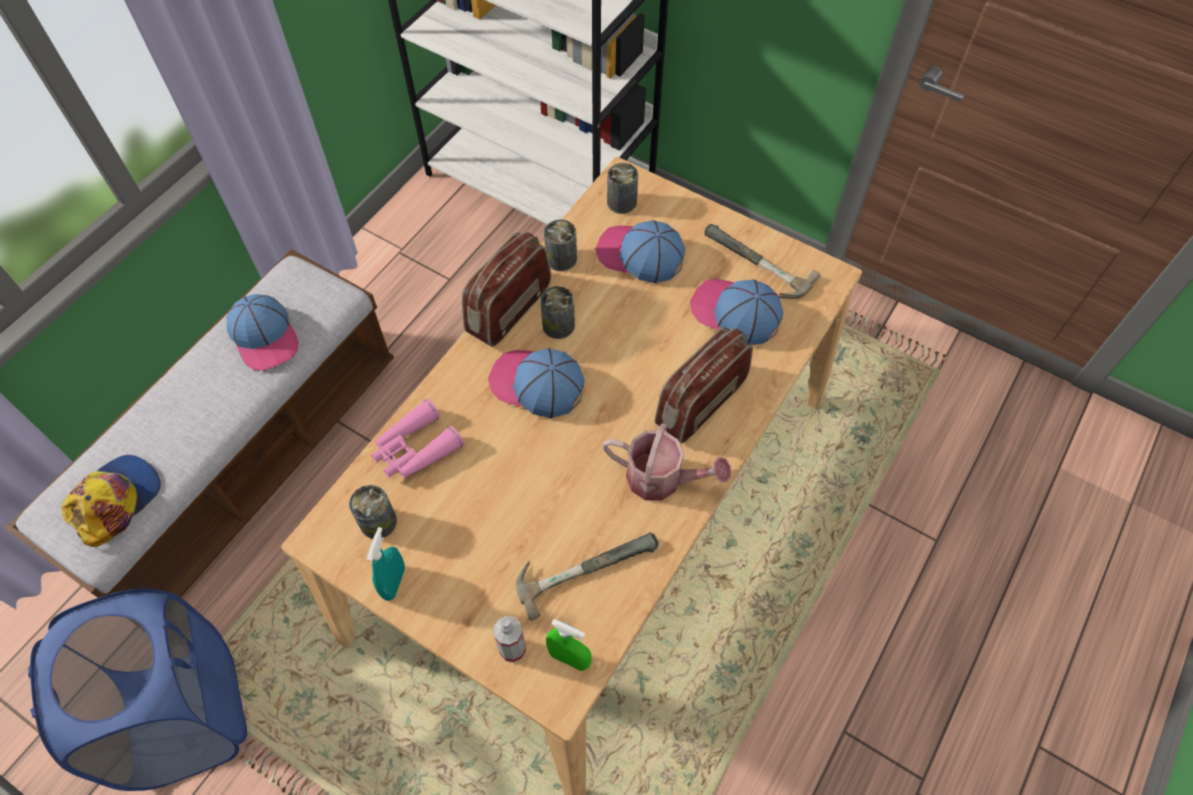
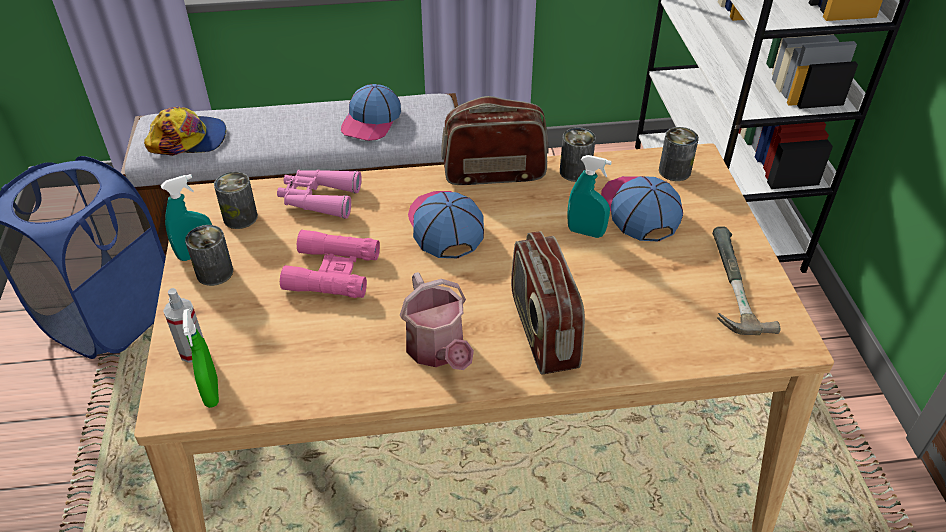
camera: 50 degrees right, 15 degrees down
hammer [516,532,658,621] -> none
can [540,286,575,339] -> can moved to [185,225,233,286]
radio [655,326,753,443] -> radio turned 105 degrees counterclockwise [511,231,585,375]
cap [690,279,783,345] -> none
none -> pink binoculars [280,230,380,298]
none -> turquoise spray bottle [567,155,612,238]

